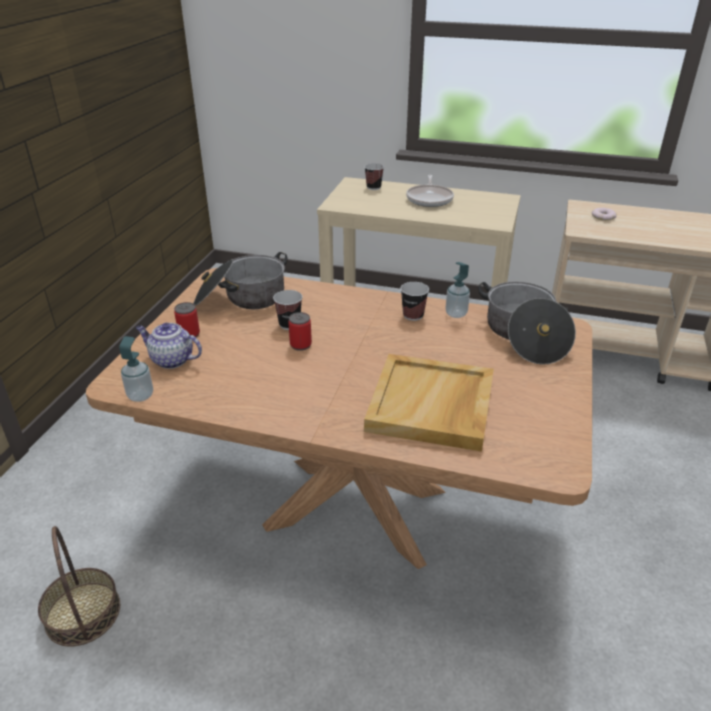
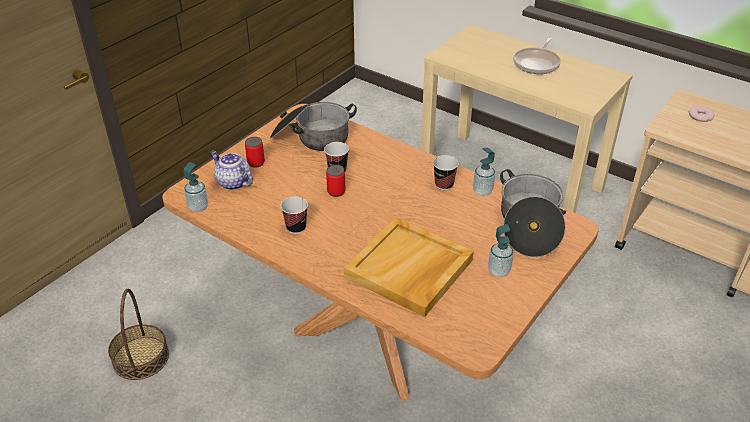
camera: 20 degrees right, 5 degrees up
cup [364,163,384,190] -> cup moved to [281,197,308,234]
none -> soap dispenser [488,224,514,277]

